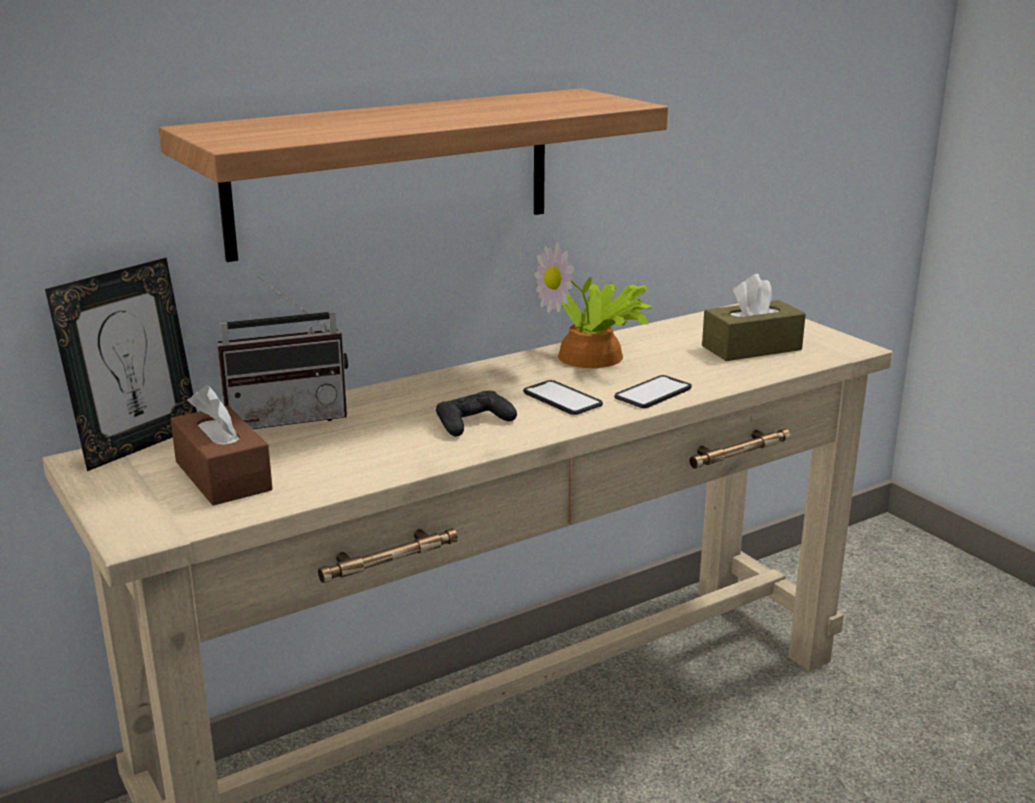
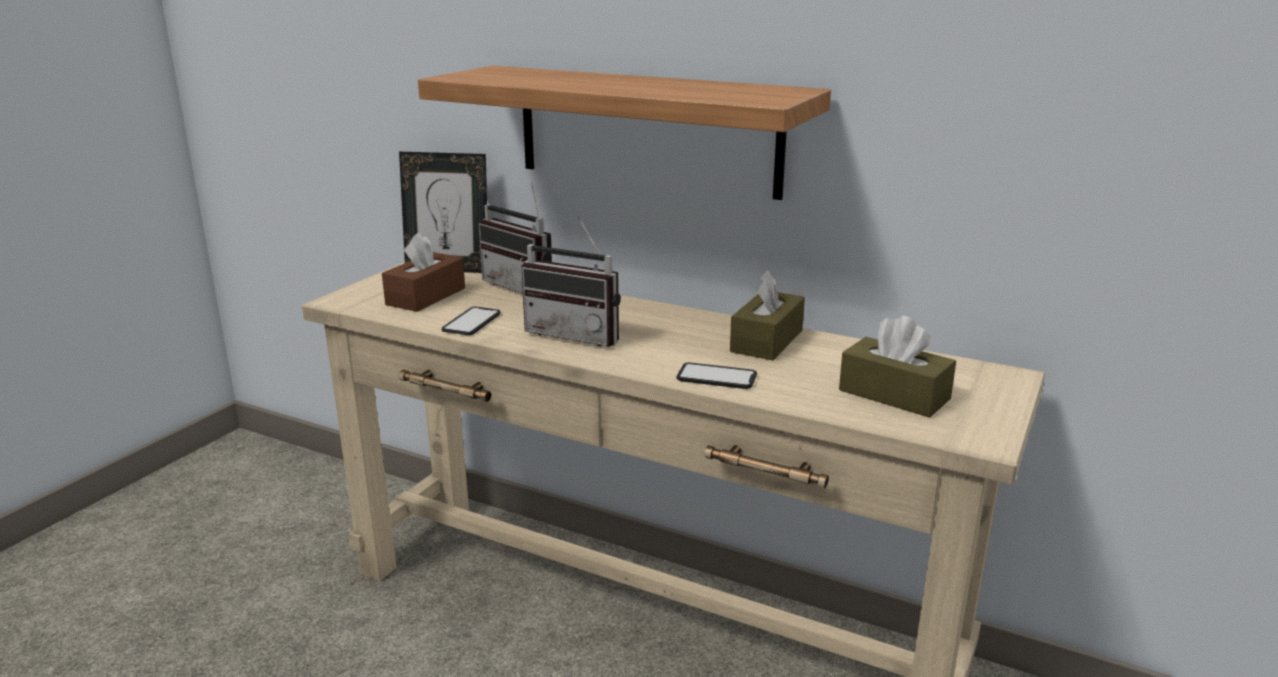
camera: 60 degrees right, 0 degrees up
black game controller [436,391,517,436] -> radio [521,215,621,347]
phone [523,380,603,415] -> phone moved to [442,307,500,335]
potted plant [534,242,652,368] -> brown tissue box [730,270,805,360]

